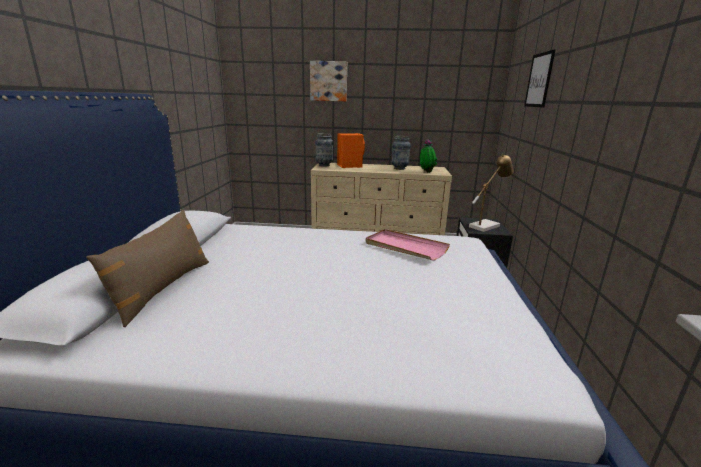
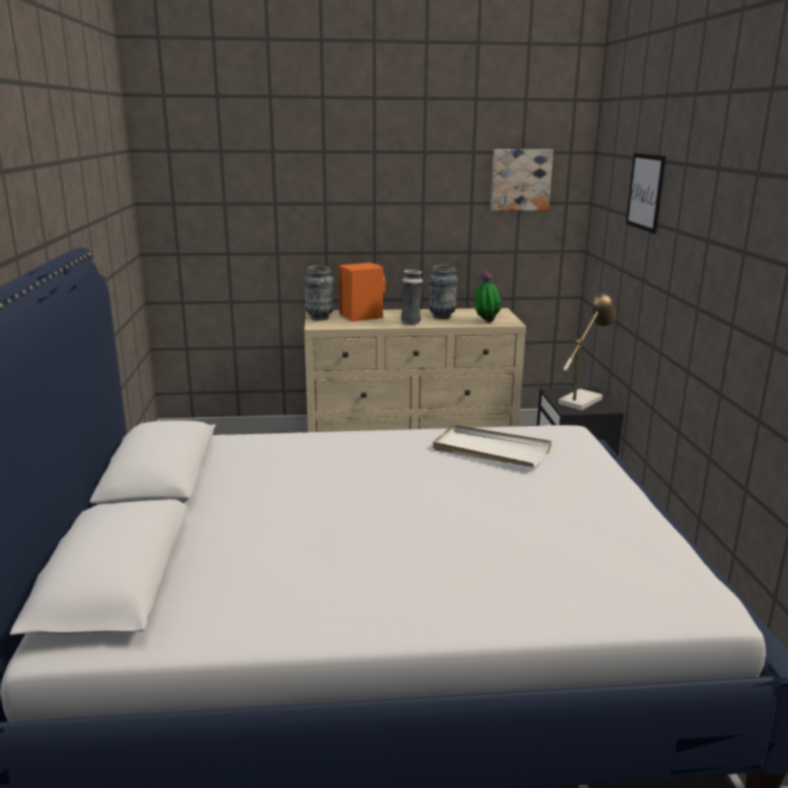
camera: 10 degrees left, 0 degrees up
brown pillow [86,210,209,327] -> none
picture [310,61,347,101] -> picture moved to [490,149,553,211]
pink tray [366,229,450,261] -> white tray [433,425,552,468]
none -> vase [401,270,423,325]

